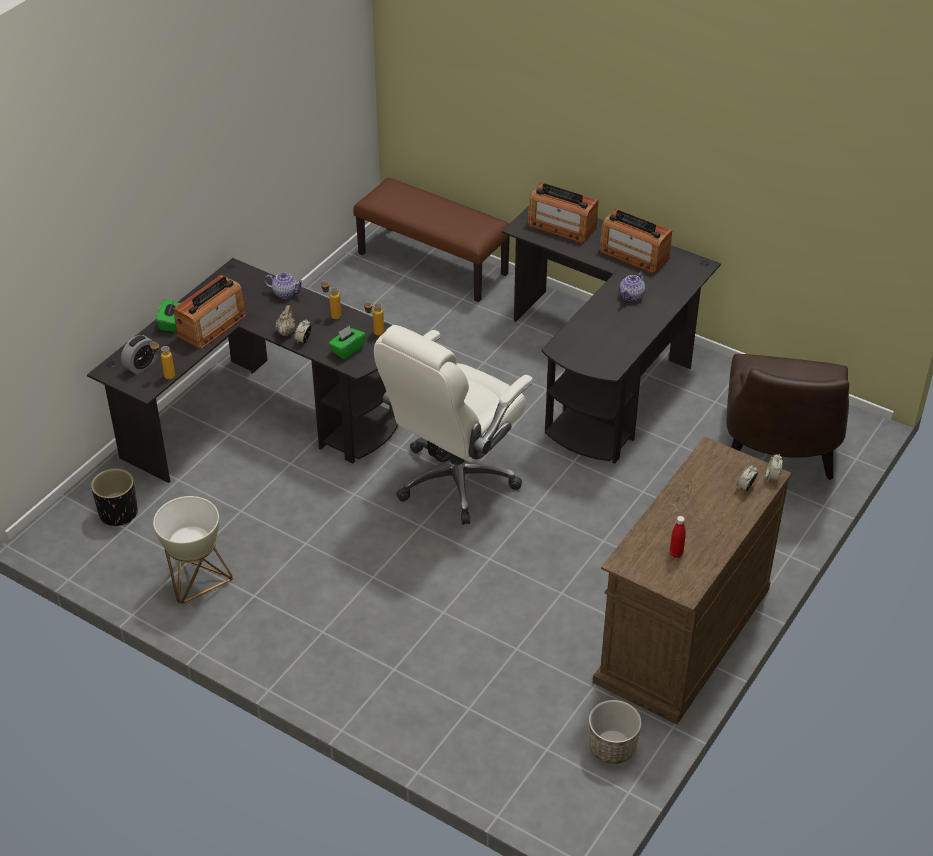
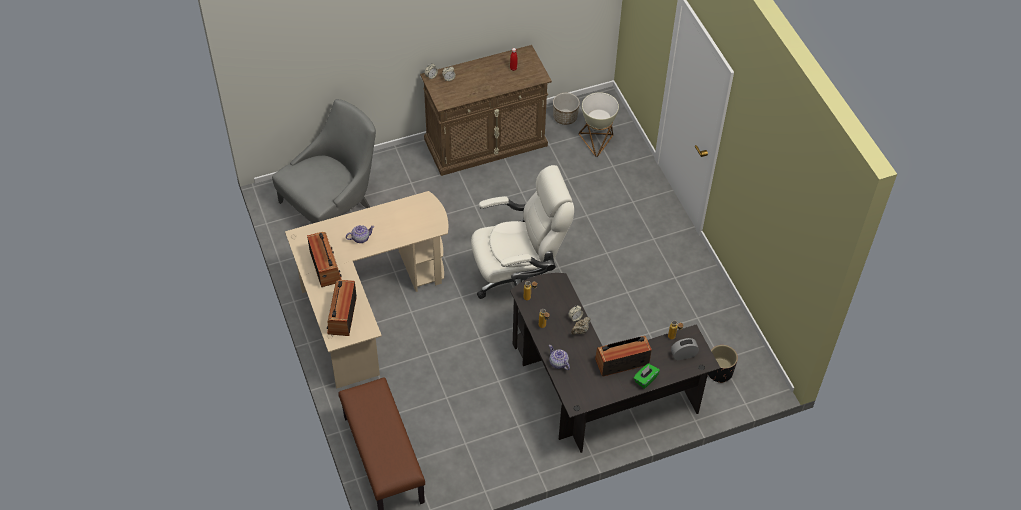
camera: 145 degrees left, 10 degrees up
planter [153,496,233,603] -> planter moved to [579,92,619,157]
green tissue box [329,325,366,359] -> none
black desk [502,206,721,464] -> beige desk [285,191,449,389]
radio [528,182,599,243] -> radio turned 150 degrees counterclockwise [327,280,357,336]
brown armchair [726,354,849,480] -> grey armchair [272,99,376,224]

